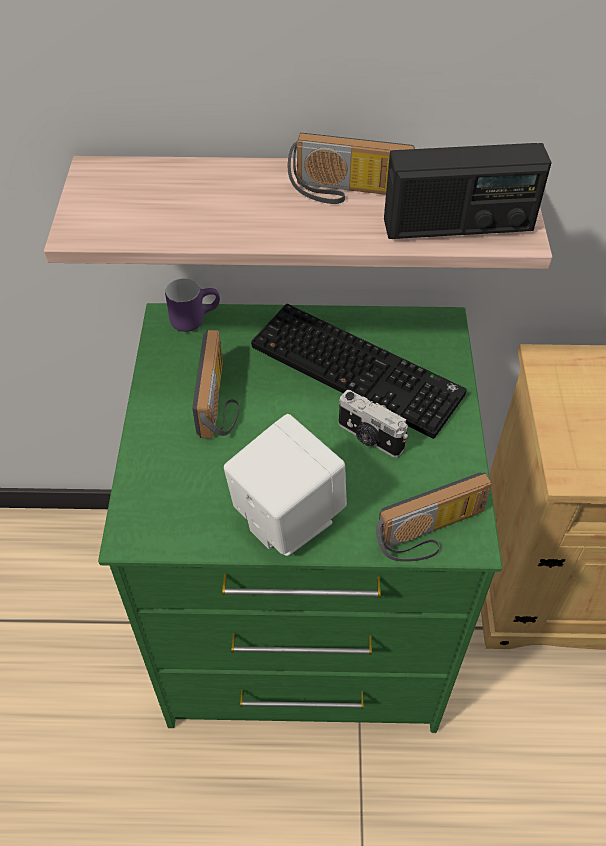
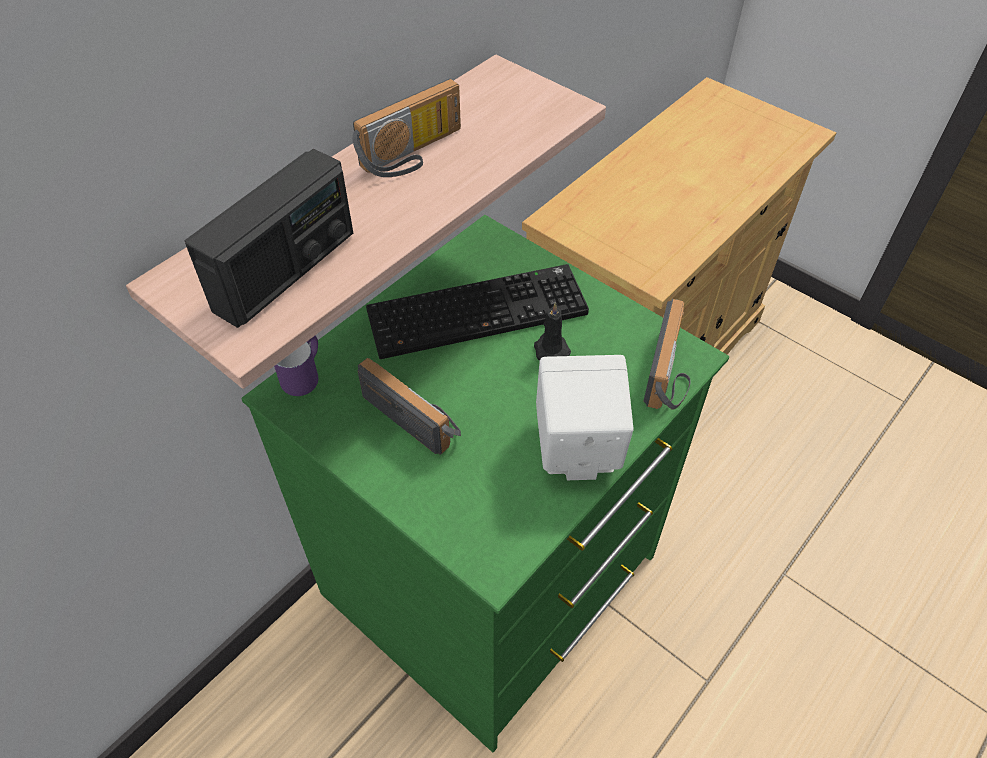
camera: 50 degrees left, 0 degrees up
camera [339,390,408,458] -> black candle [534,302,571,361]
radio [384,143,552,239] -> radio moved to [184,149,353,328]

